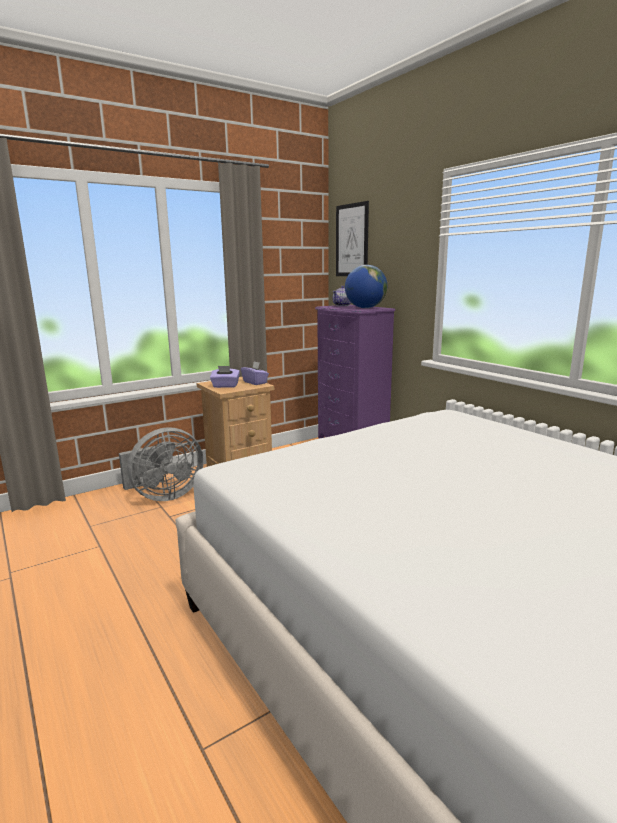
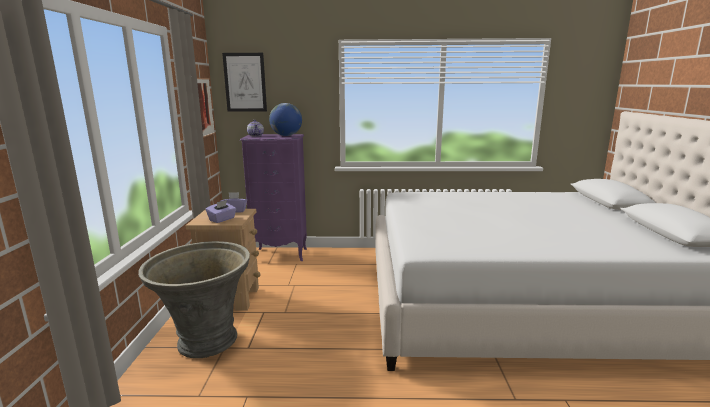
camera: 55 degrees left, 0 degrees up
grey fan [119,427,204,501] -> grey planter [138,241,250,358]
none -> picture [197,78,215,137]

